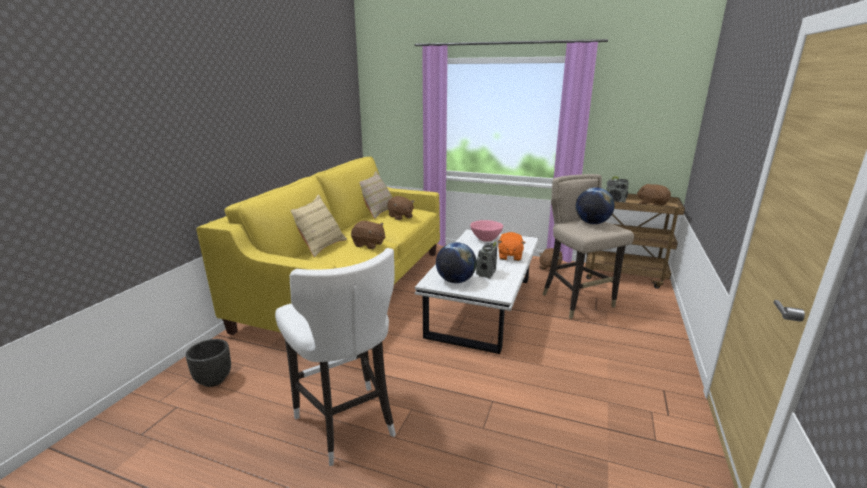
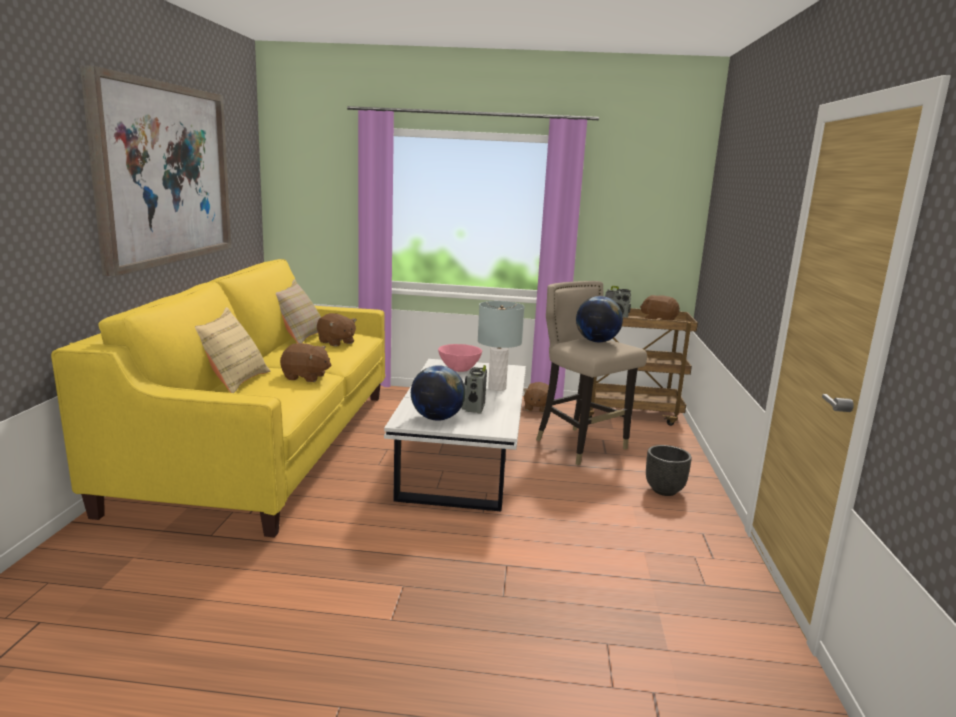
camera: 15 degrees left, 5 degrees down
black planter [186,339,231,387] -> black planter moved to [646,445,692,496]
white stool [275,248,396,466] -> none
orange plush toy [498,232,526,261] -> grey table lamp [478,301,524,391]
none -> picture [80,65,231,276]

